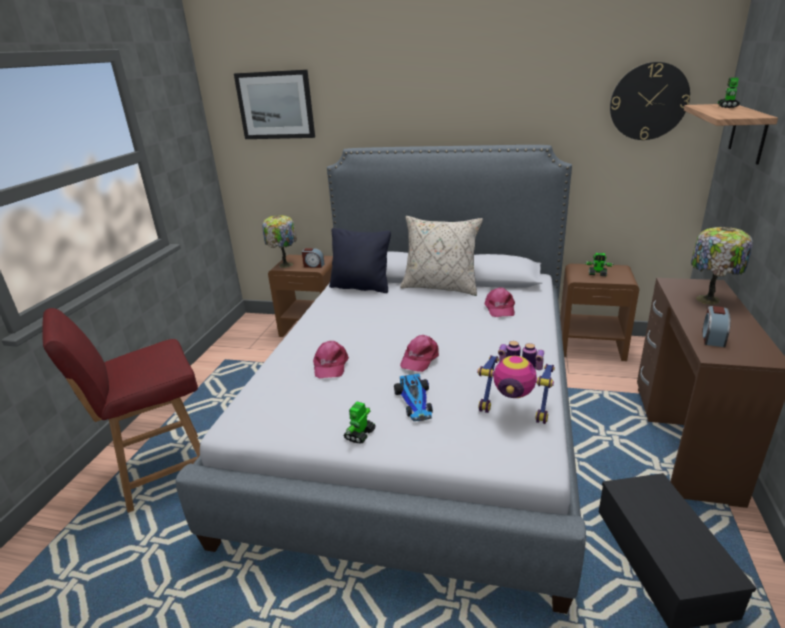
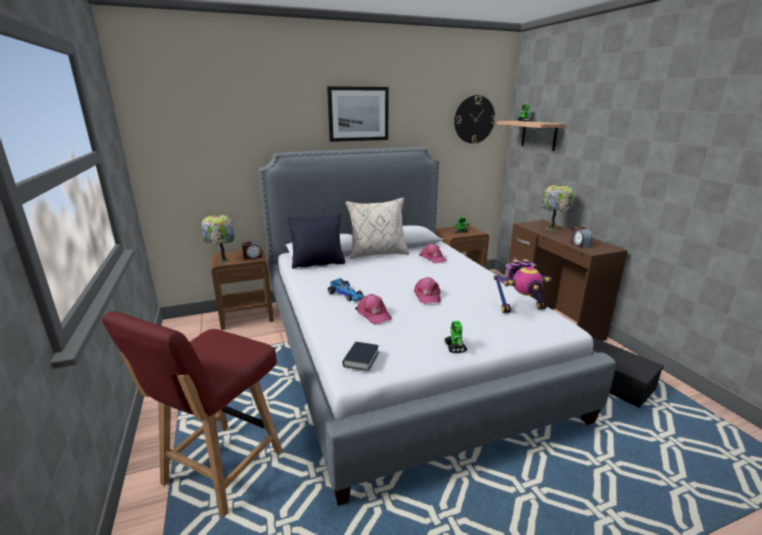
camera: 35 degrees left, 5 degrees down
picture [234,70,315,139] -> picture moved to [327,86,389,142]
toy car [394,374,433,421] -> toy car moved to [328,278,365,302]
none -> book [343,342,379,371]

